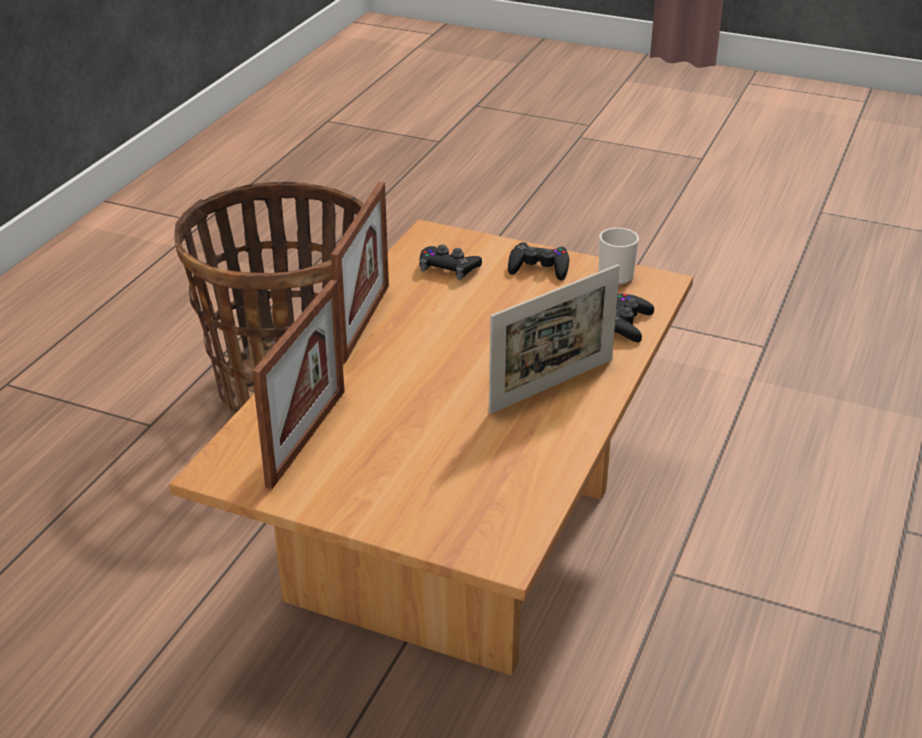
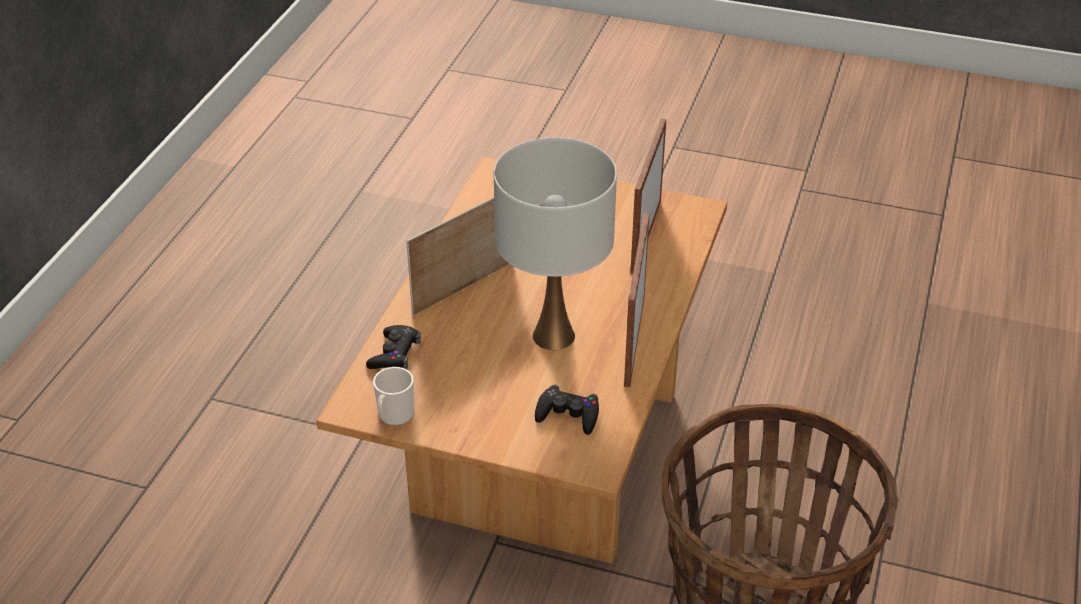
camera: 175 degrees right, 5 degrees up
black game controller [508,242,569,281] -> none
none -> white table lamp [494,137,617,350]

